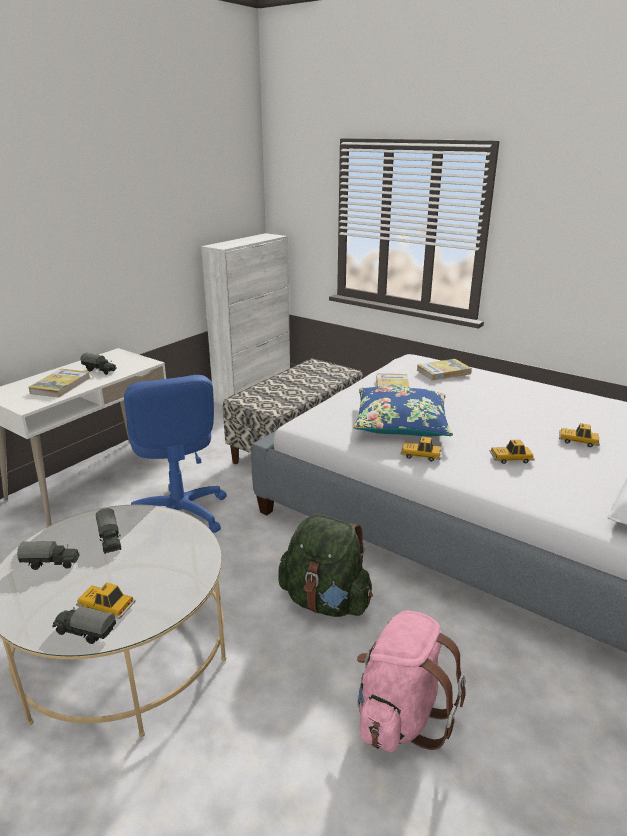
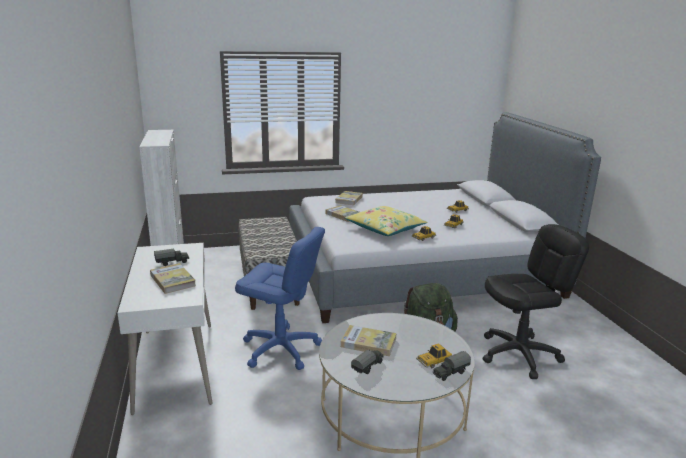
camera: 50 degrees left, 5 degrees down
toy truck [96,508,121,554] -> book [341,325,397,356]
blue pillow [354,387,453,437] -> yellow pillow [345,206,428,236]
pink backpack [357,611,466,752] -> black office chair [483,224,589,379]

